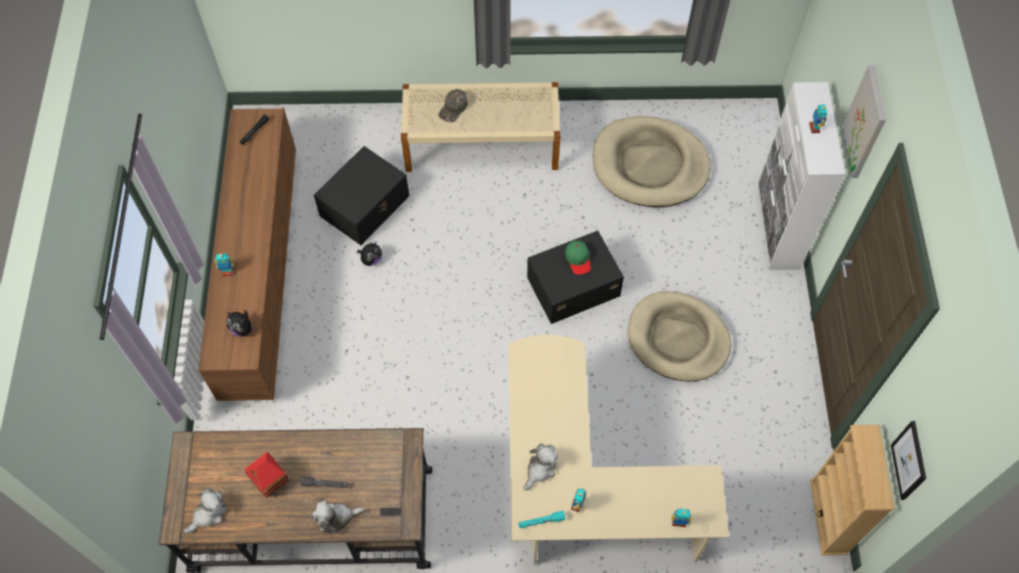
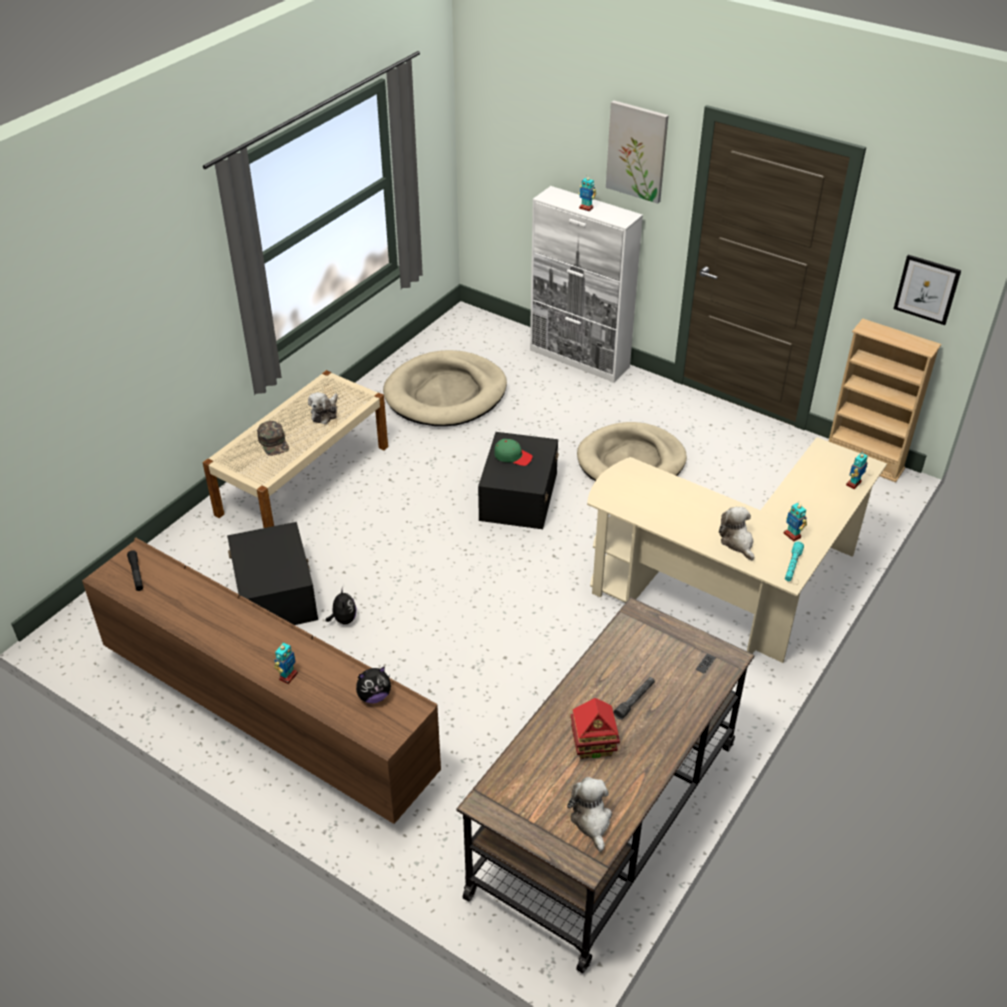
camera: 55 degrees left, 20 degrees down
plush toy [312,500,365,533] -> plush toy moved to [308,392,338,424]

